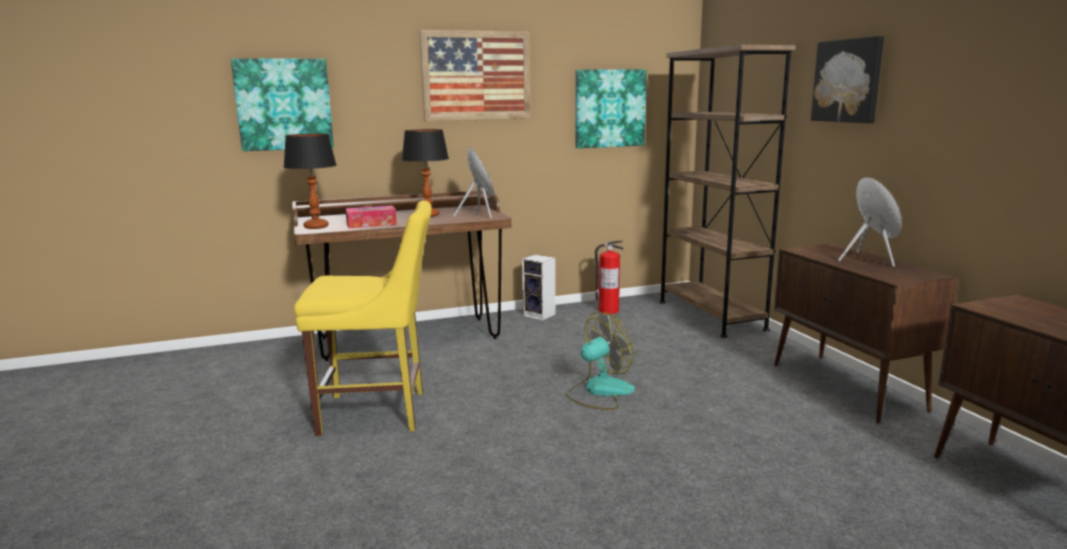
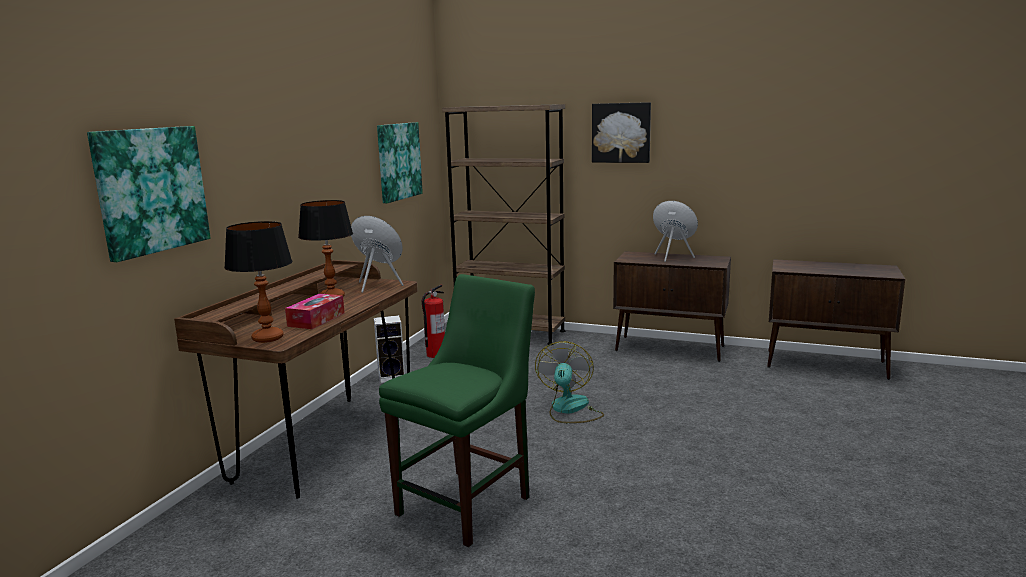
camera: 50 degrees left, 0 degrees up
yellow chair [294,201,431,436] -> green chair [379,274,535,547]
picture [419,30,531,121] -> none

